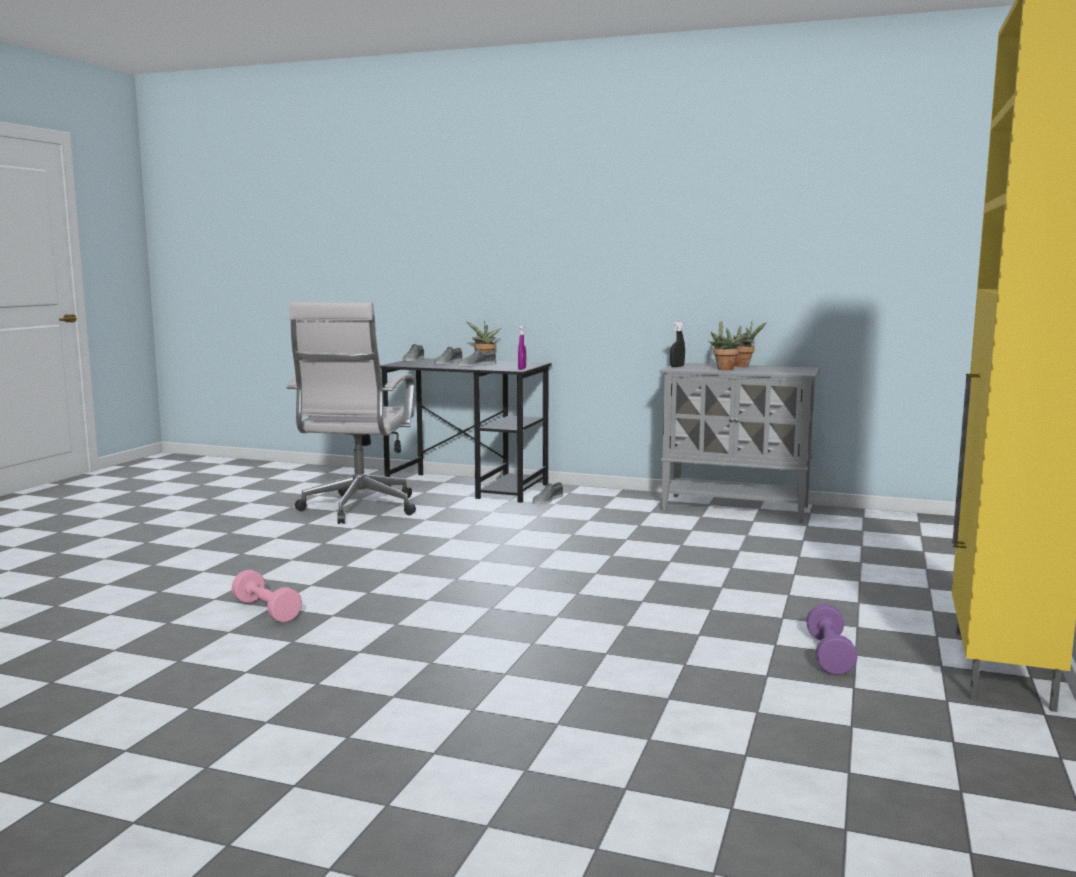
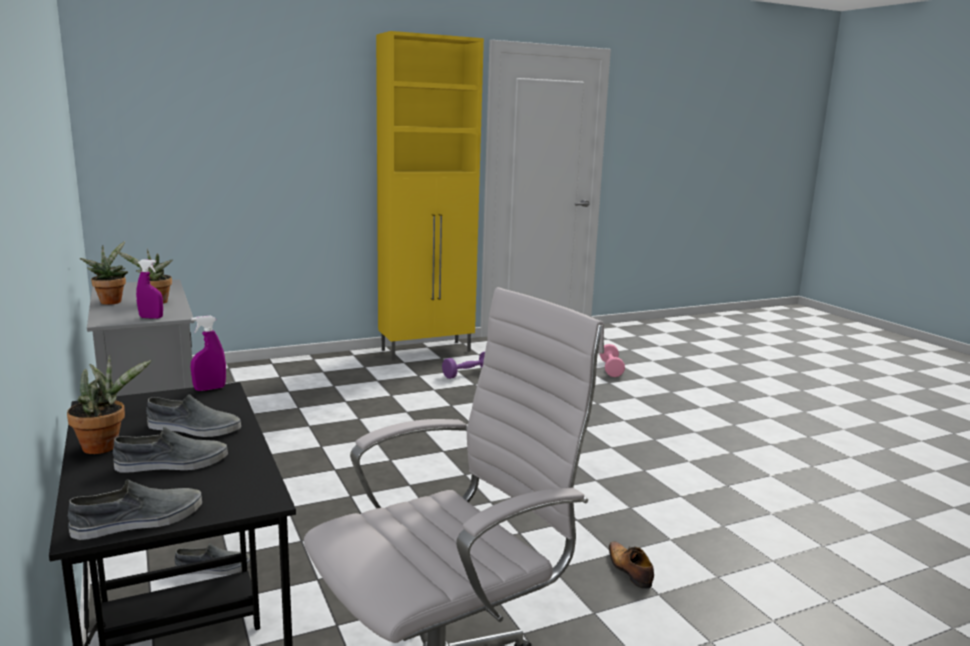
camera: 135 degrees left, 5 degrees up
pink dumbbell [232,570,302,623] -> pink dumbbell moved to [600,344,625,377]
black spray bottle [670,322,685,367] -> purple spray bottle [136,259,163,319]
none -> shoe [609,542,654,589]

